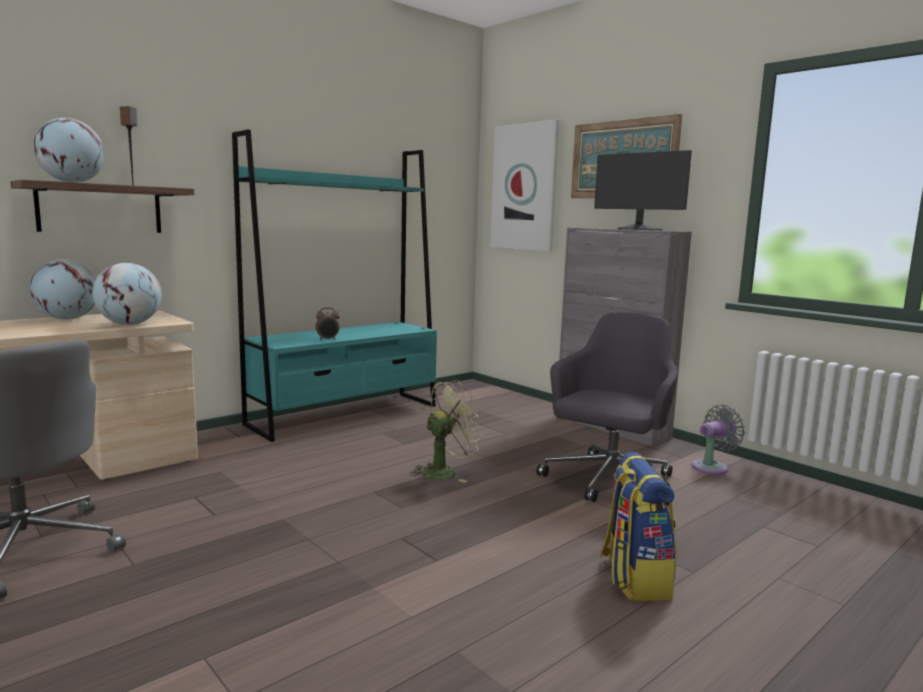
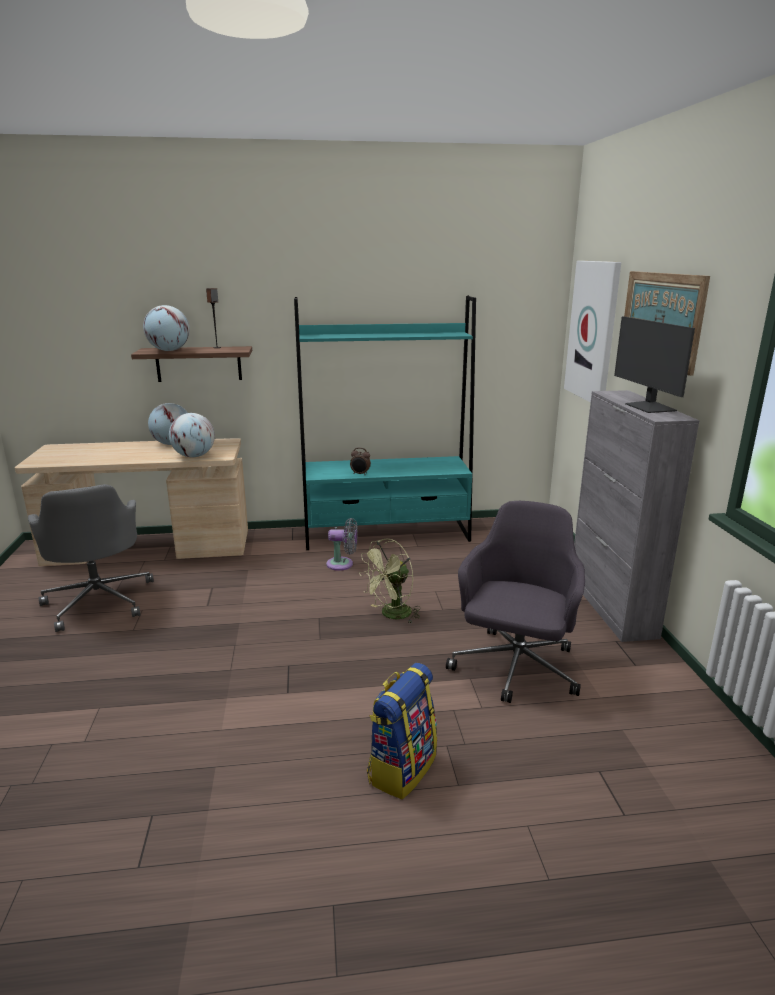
camera: 35 degrees right, 10 degrees up
green fan [409,380,483,483] -> green fan turned 135 degrees clockwise [359,539,421,623]
grey office chair [536,313,678,505] -> grey office chair turned 45 degrees counterclockwise [446,501,585,703]
grey fan [691,405,745,475] -> grey fan moved to [326,518,358,571]

